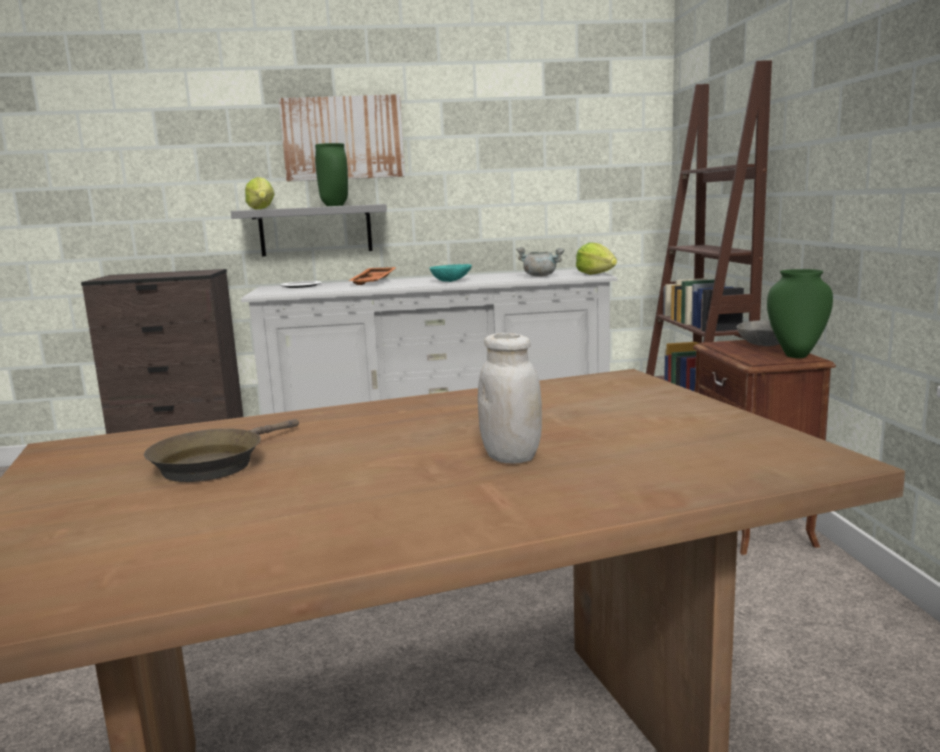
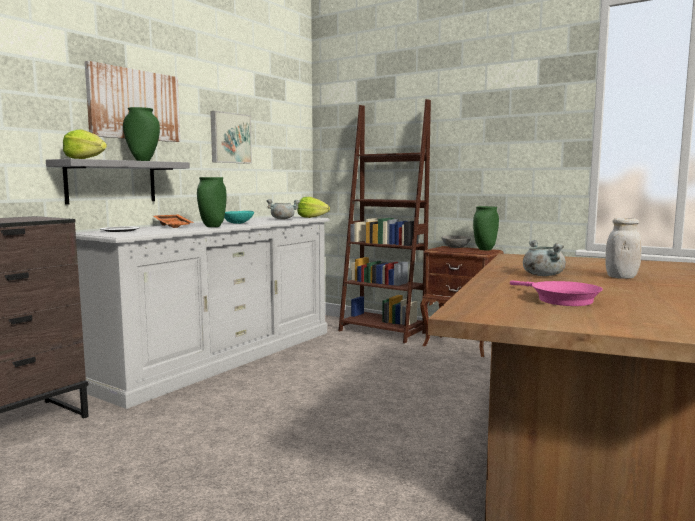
camera: 50 degrees left, 5 degrees down
brown frying pan [144,419,299,482] -> pink frying pan [510,280,603,306]
none -> green vase [197,177,227,227]
none -> picture [210,111,252,164]
none -> grey cooking pot [523,240,566,276]

